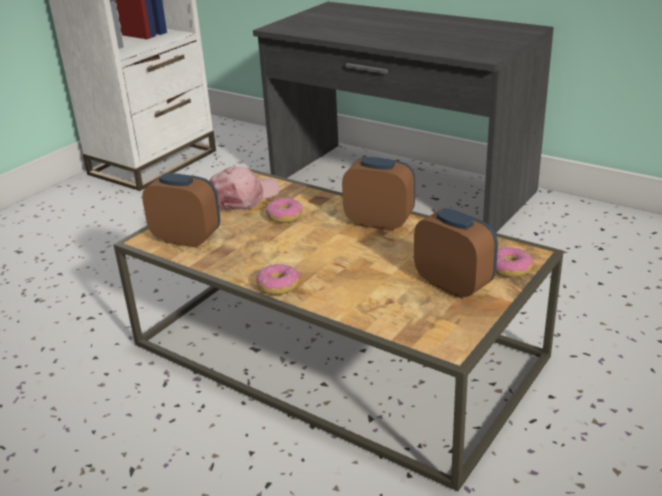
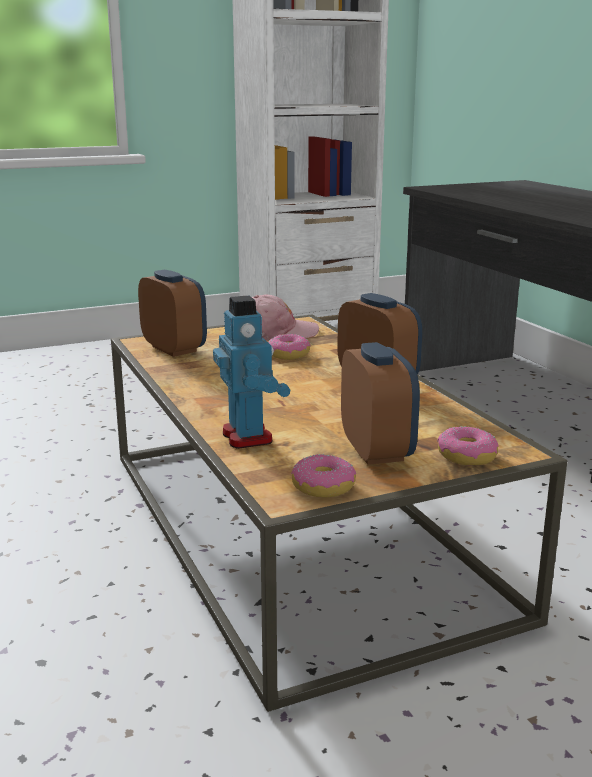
camera: 30 degrees right, 10 degrees down
donut [256,264,300,295] -> donut moved to [291,454,356,497]
none -> toy robot [213,296,290,449]

